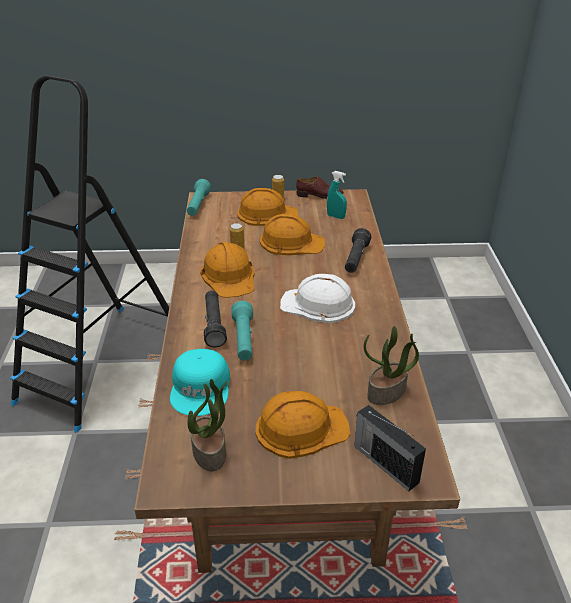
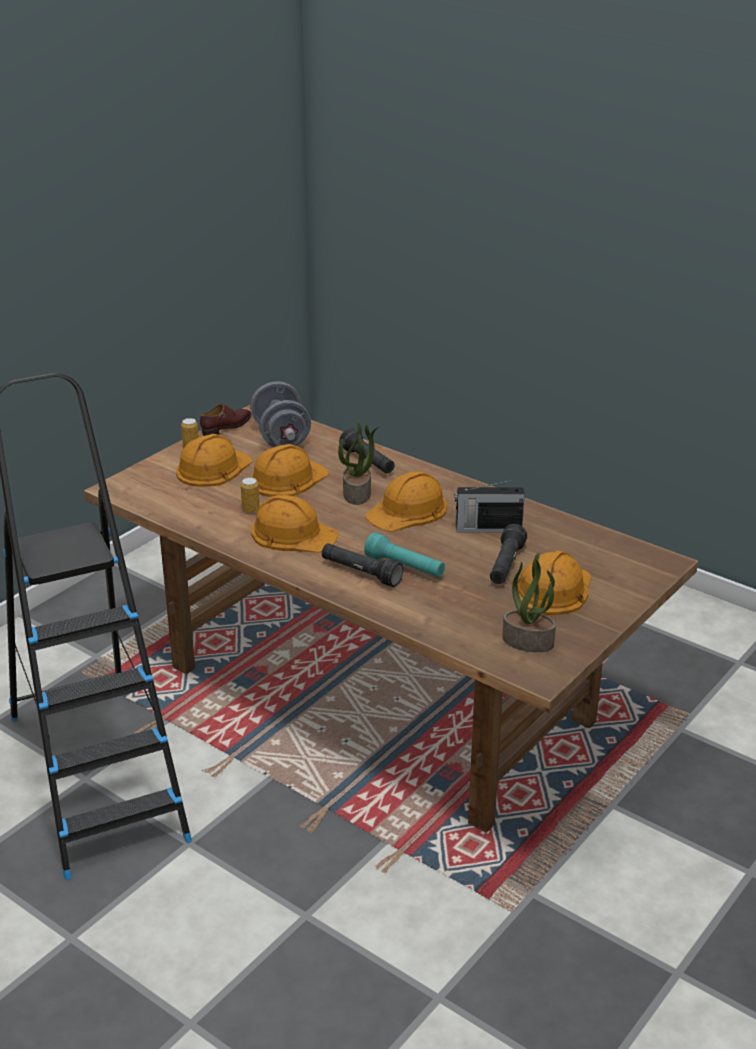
camera: 50 degrees left, 5 degrees down
turquoise cap [170,349,230,416] -> none
turquoise flashlight [187,179,211,216] -> none
white hard hat [280,274,355,323] -> orange hard hat [365,471,447,532]
turquoise spray bottle [327,171,347,219] -> grey dumbbell [250,381,311,447]
radio [354,405,426,491] -> radio moved to [455,479,525,533]
potted plant [364,326,419,405] -> potted plant moved to [338,421,380,505]
none -> black flashlight [490,524,527,584]

